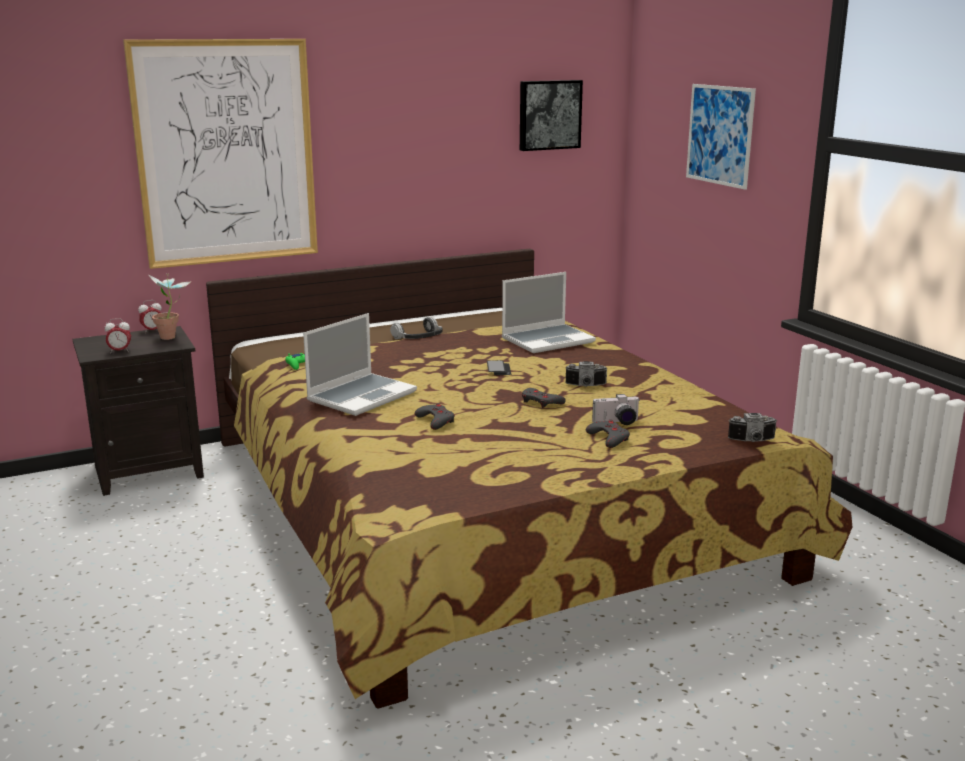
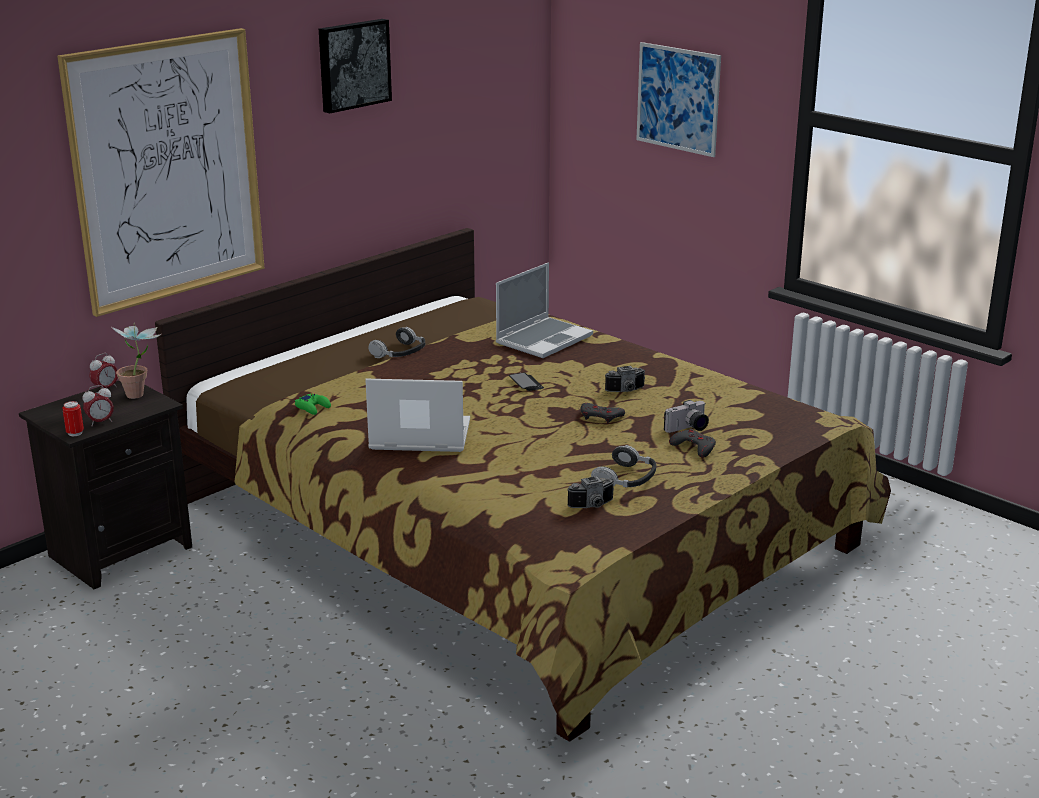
camera: 20 degrees left, 5 degrees up
laptop [303,313,417,416] -> laptop turned 105 degrees counterclockwise [365,379,470,452]
grey game controller [415,403,455,430] -> none
picture [520,80,583,151] -> picture moved to [319,19,392,113]
camera [728,413,777,442] -> camera moved to [568,476,614,508]
none -> can [62,401,84,436]
none -> headphones [591,445,656,488]

